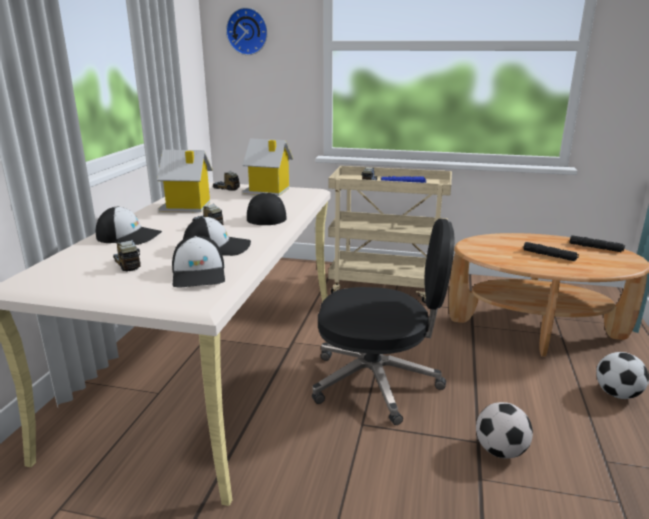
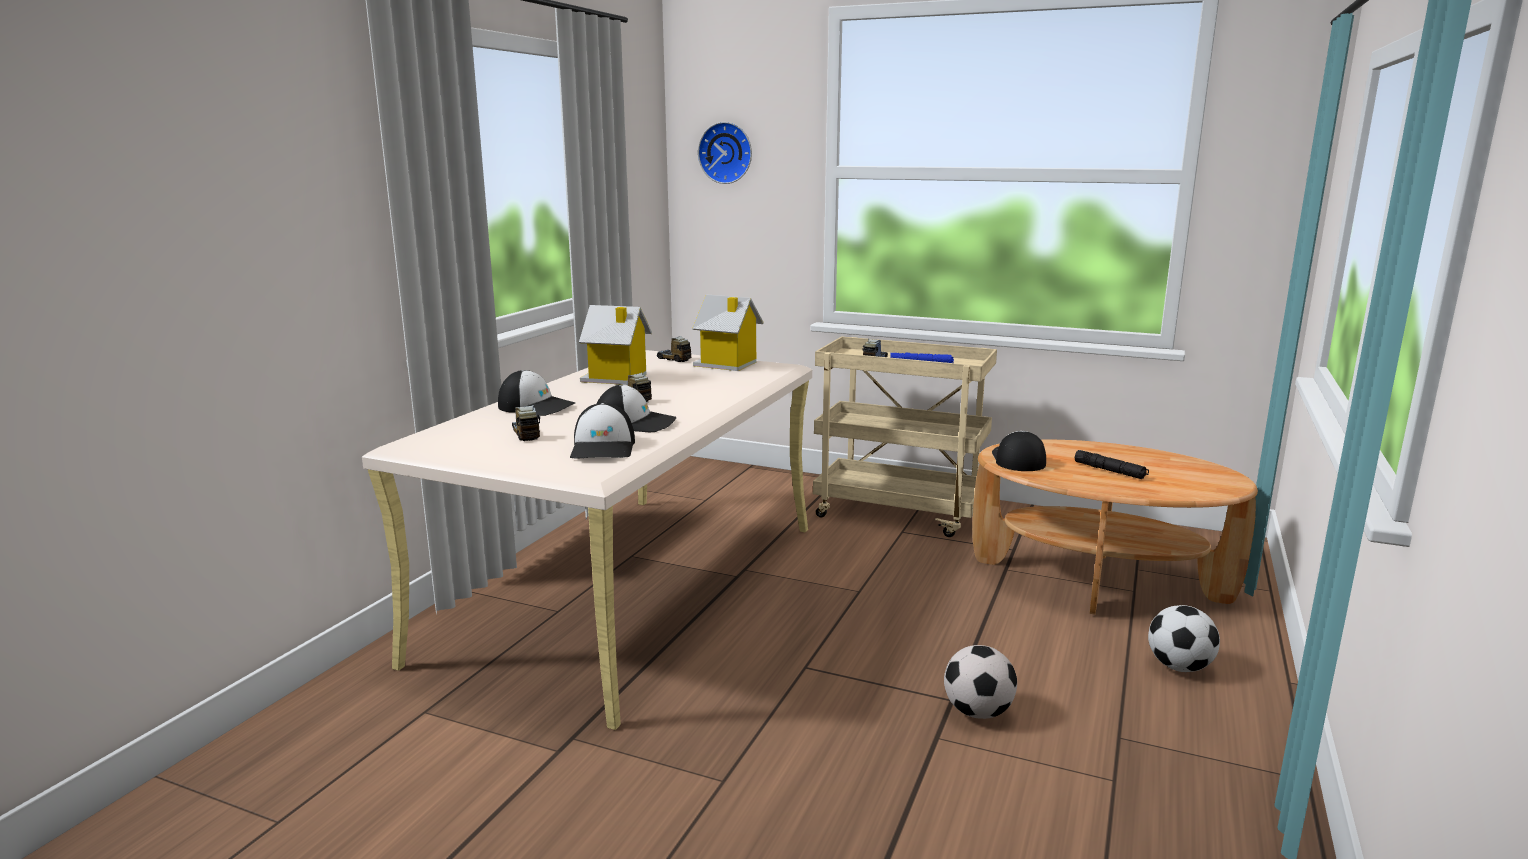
camera: 10 degrees right, 5 degrees down
cap [247,192,287,225] -> cap moved to [992,431,1046,471]
black office chair [312,218,454,425] -> none
black flashlight [570,235,625,252] -> none

